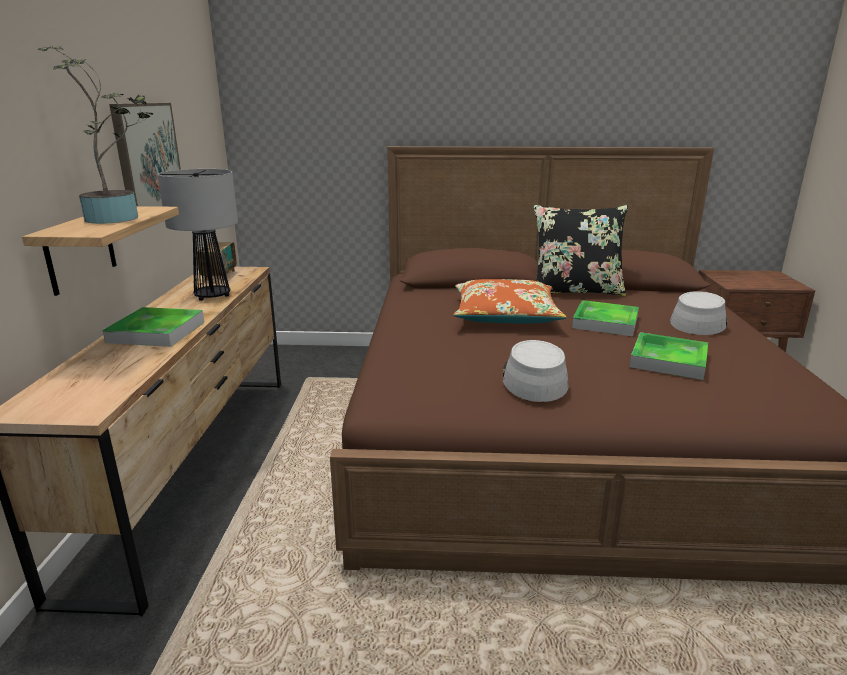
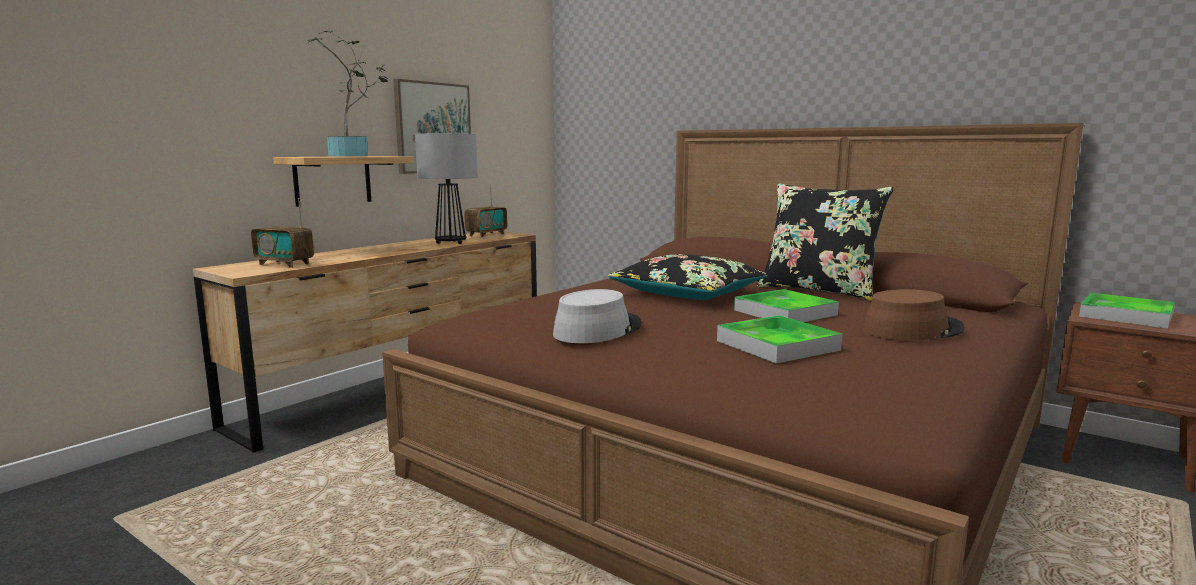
camera: 35 degrees right, 10 degrees down
tray [102,307,204,347] -> tray moved to [1079,293,1175,329]
orange pillow [453,279,567,323] -> black pillow [608,254,768,300]
grey hat [670,291,727,335] -> brown hat [863,289,964,340]
none -> radio [251,198,314,268]

